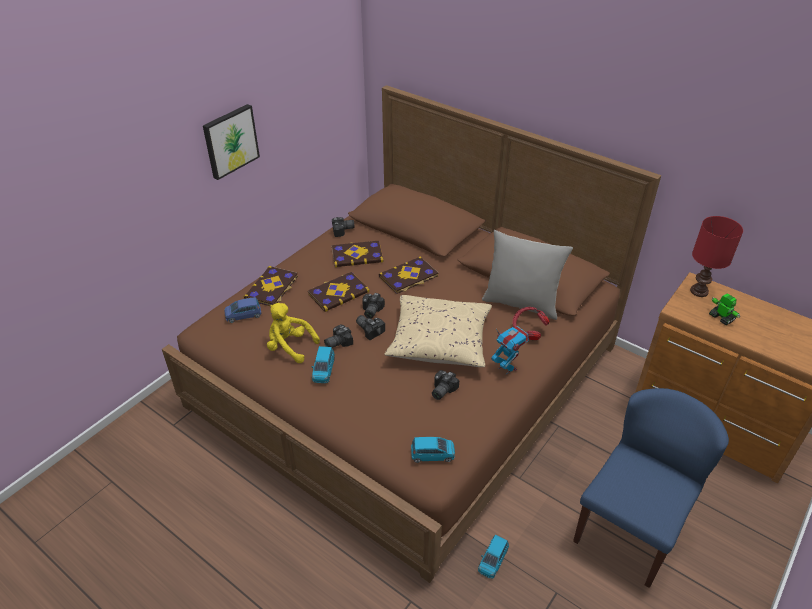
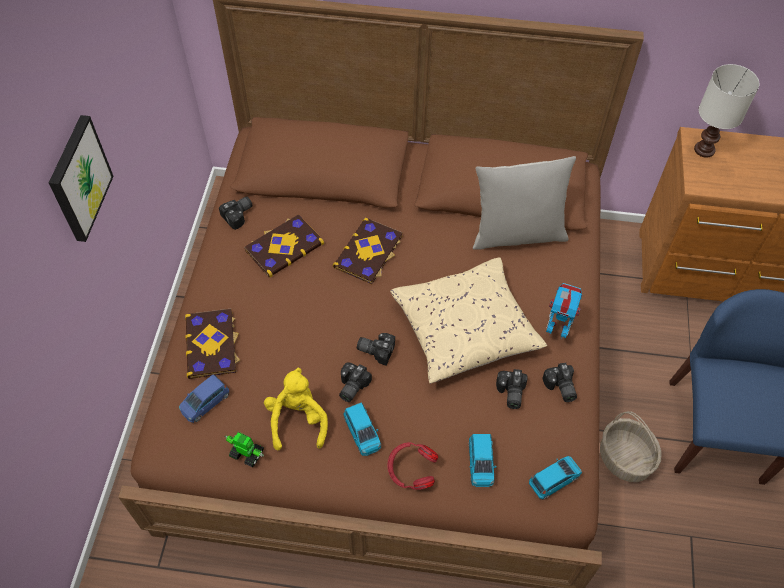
camera: 30 degrees left, 15 degrees up
yellow plush toy [267,303,320,363] -> yellow plush toy turned 90 degrees clockwise [264,367,328,451]
book [308,272,370,312] -> none
camera [362,293,385,319] -> camera moved to [543,363,577,402]
blue toy car [478,535,509,578] -> blue toy car moved to [468,434,497,487]
red headphones [513,307,550,340] -> red headphones moved to [387,442,438,490]
red table lamp [690,216,743,297] -> white table lamp [694,64,759,158]
toy robot [709,293,740,325] -> toy robot moved to [225,432,264,468]
none -> basket [600,411,662,482]

